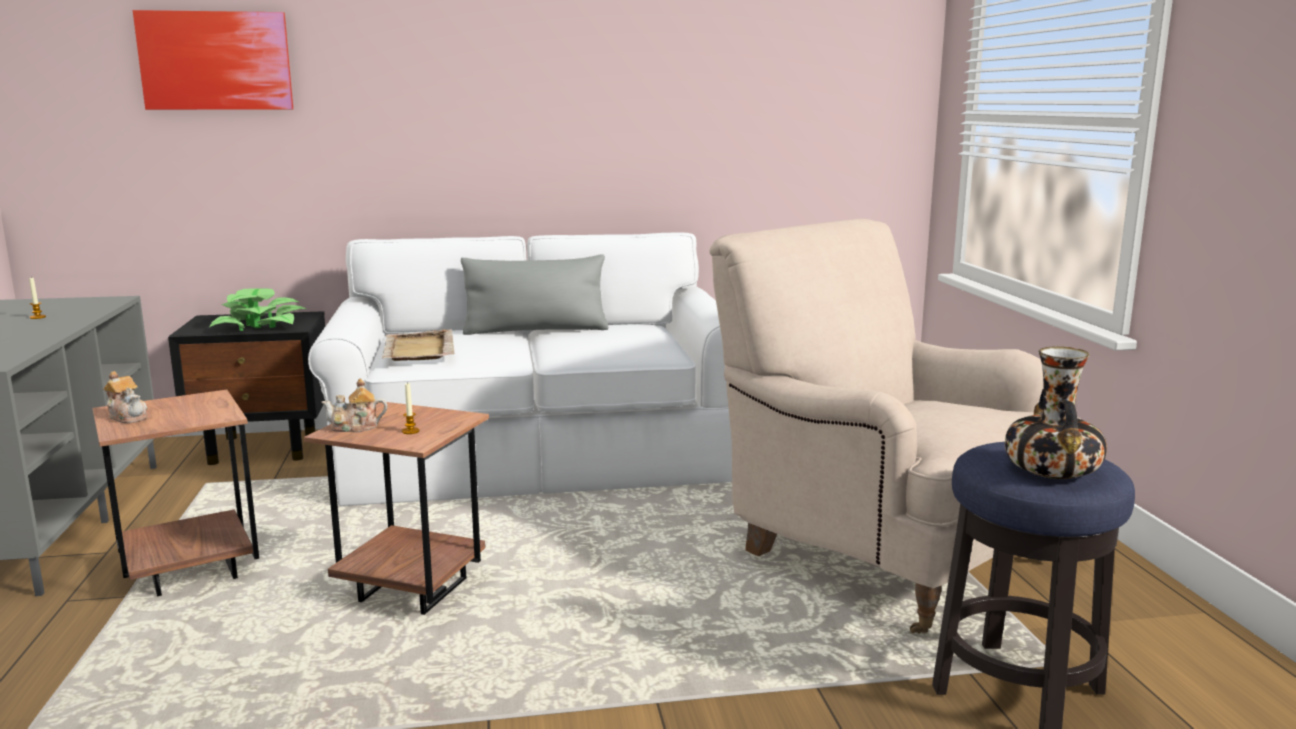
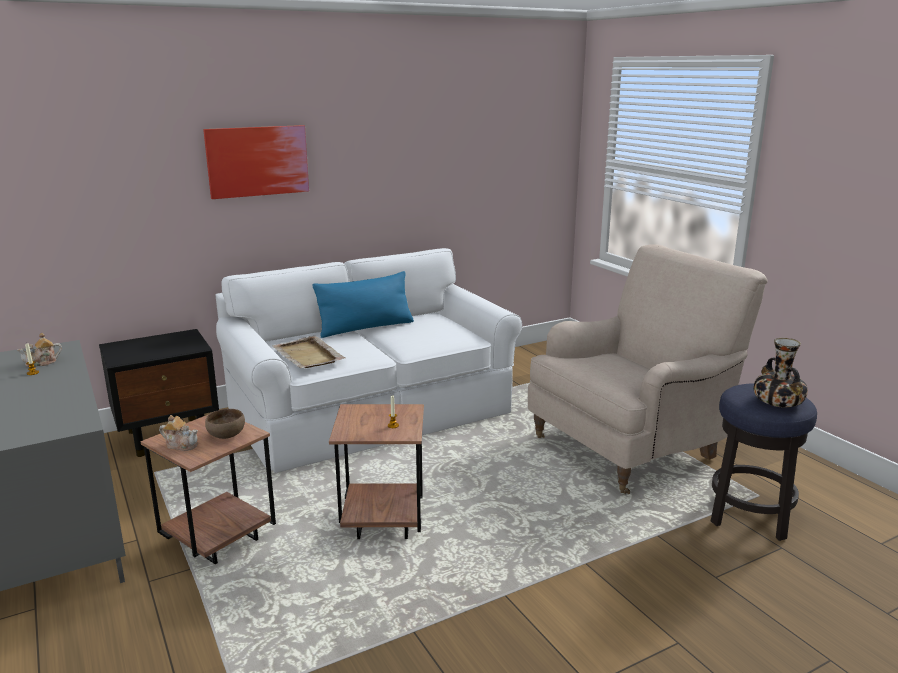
camera: 20 degrees left, 5 degrees up
picture [133,10,293,110] -> picture moved to [203,125,309,199]
potted plant [210,288,306,331] -> none
teapot [322,378,388,432] -> teapot moved to [17,333,62,367]
grey pillow [461,254,608,335] -> blue pillow [312,271,414,338]
beige armchair [710,219,1082,634] -> beige armchair turned 120 degrees clockwise [528,244,768,494]
none -> brown bowl [205,409,245,439]

